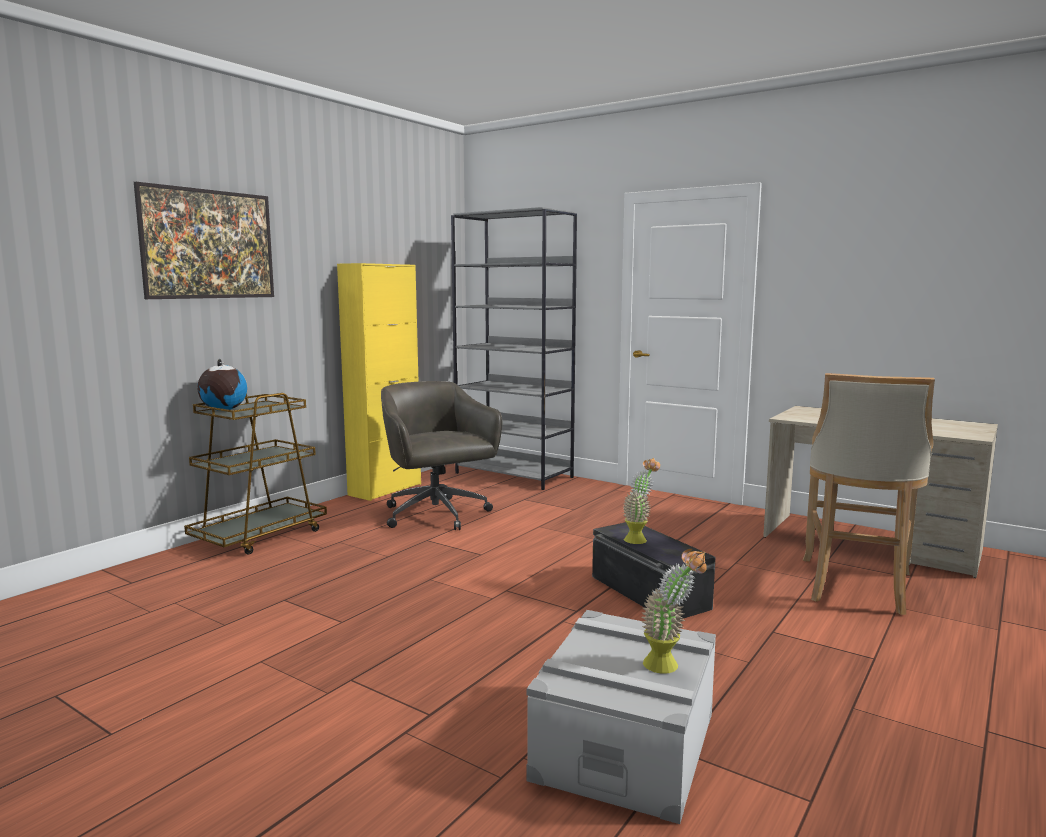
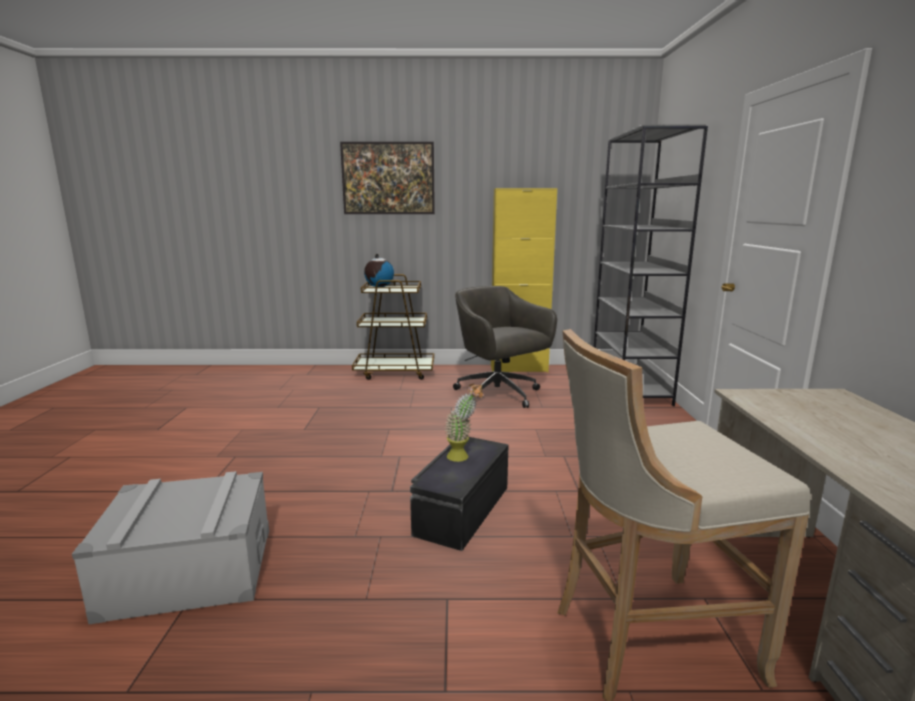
camera: 55 degrees right, 5 degrees up
grey office chair [381,381,502,530] -> grey office chair turned 60 degrees counterclockwise [453,286,557,408]
potted plant [641,549,707,674] -> none

